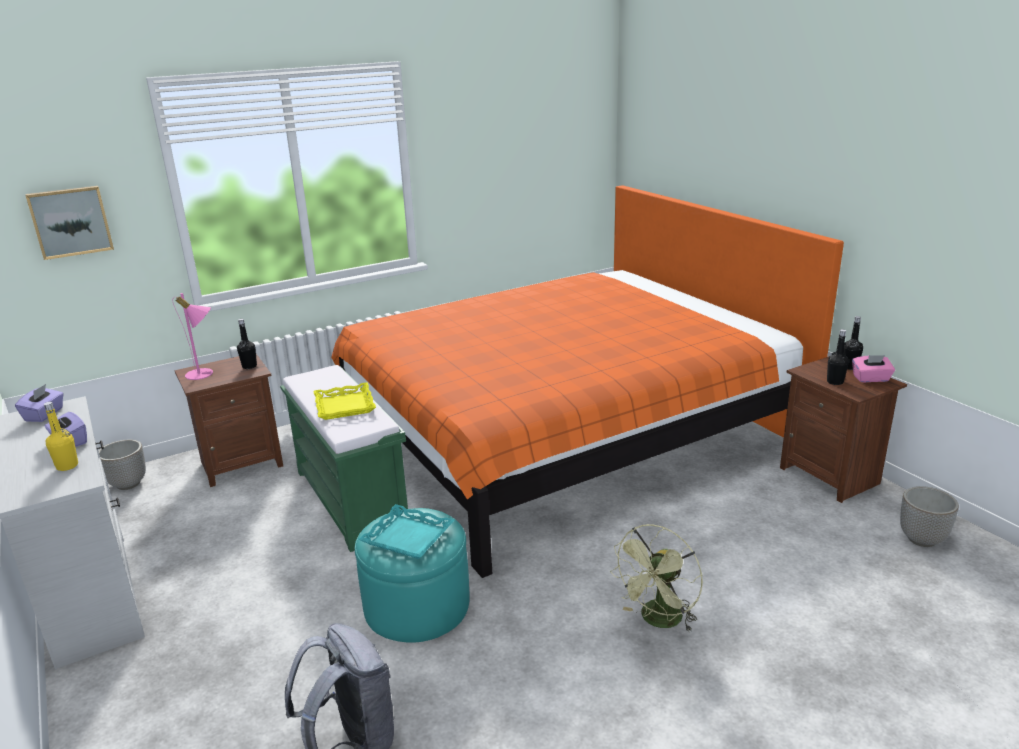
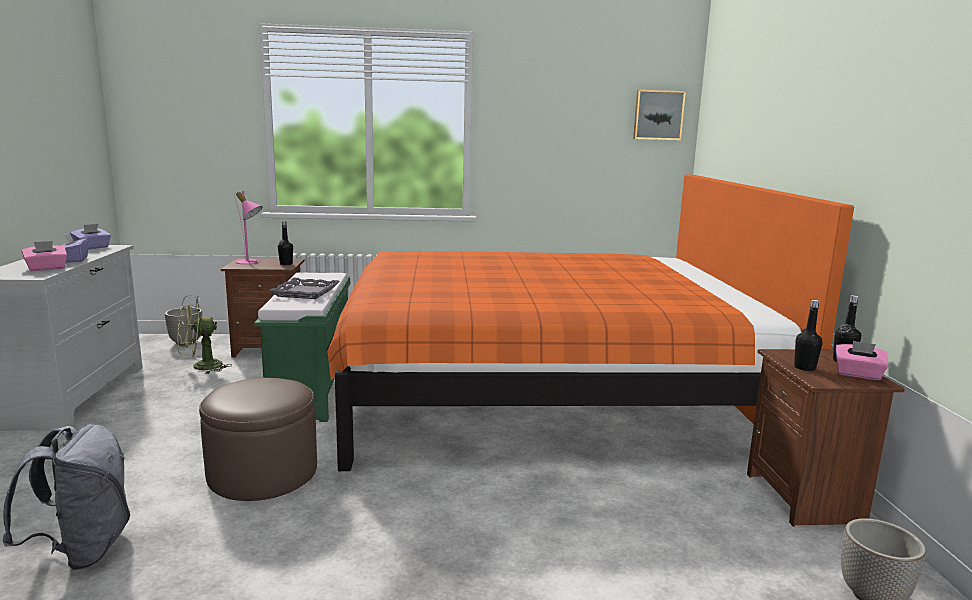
camera: 25 degrees right, 10 degrees down
picture [25,186,114,260] -> picture moved to [633,90,686,140]
yellow bottle [44,402,78,471] -> pink tissue box [22,241,67,271]
yellow tray [313,382,376,420] -> grey tray [269,278,340,299]
turquoise ottoman [355,508,470,643] -> brown ottoman [199,378,317,501]
turquoise tray [358,504,455,559] -> none
green fan [610,524,703,632] -> green fan moved to [177,295,232,374]

